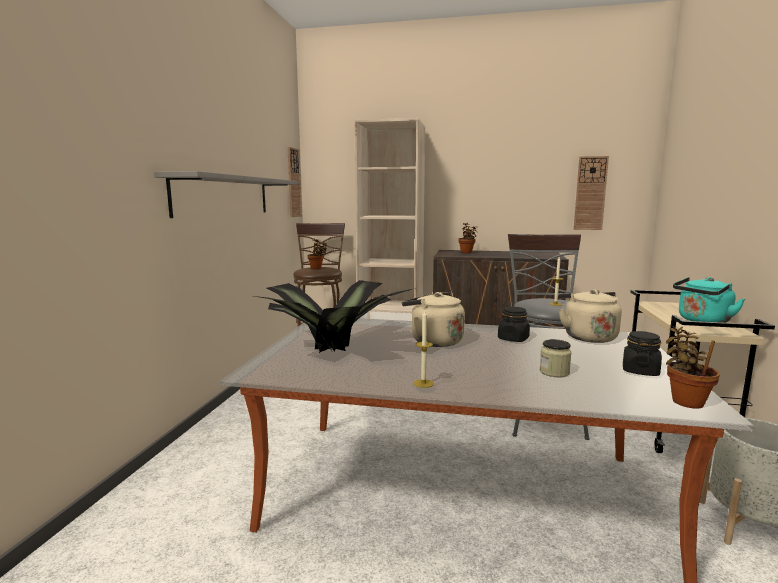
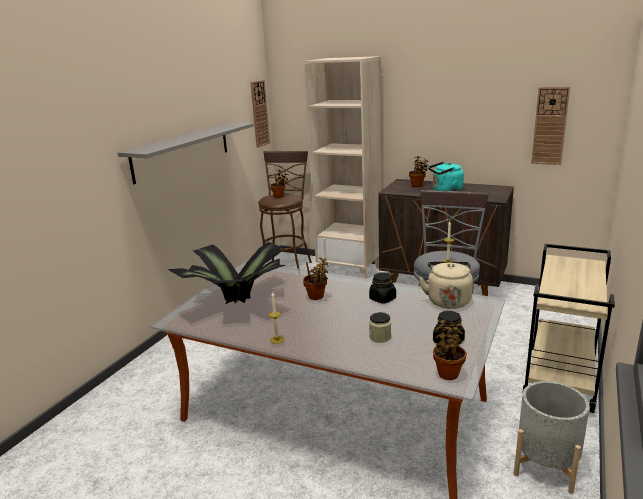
camera: 15 degrees right, 10 degrees up
beige kettle [402,292,465,347] -> potted plant [303,258,329,300]
turquoise kettle [673,277,745,323] -> turquoise kettle moved to [428,162,464,191]

